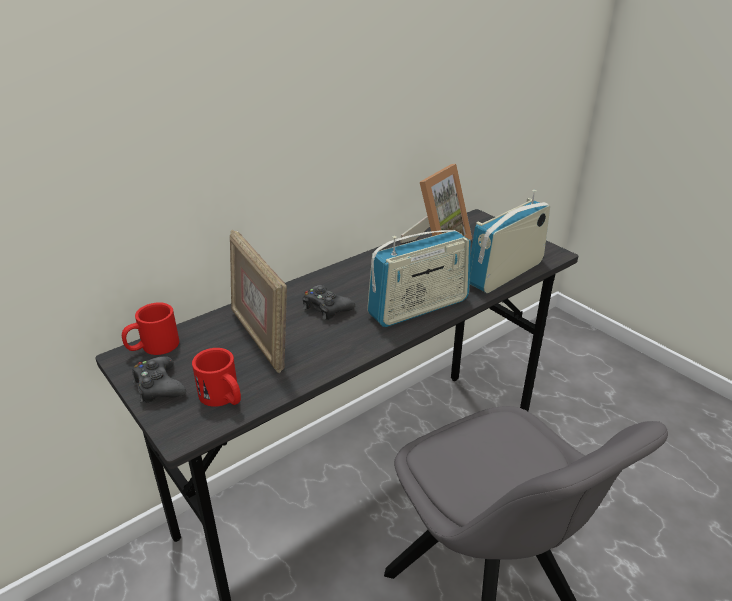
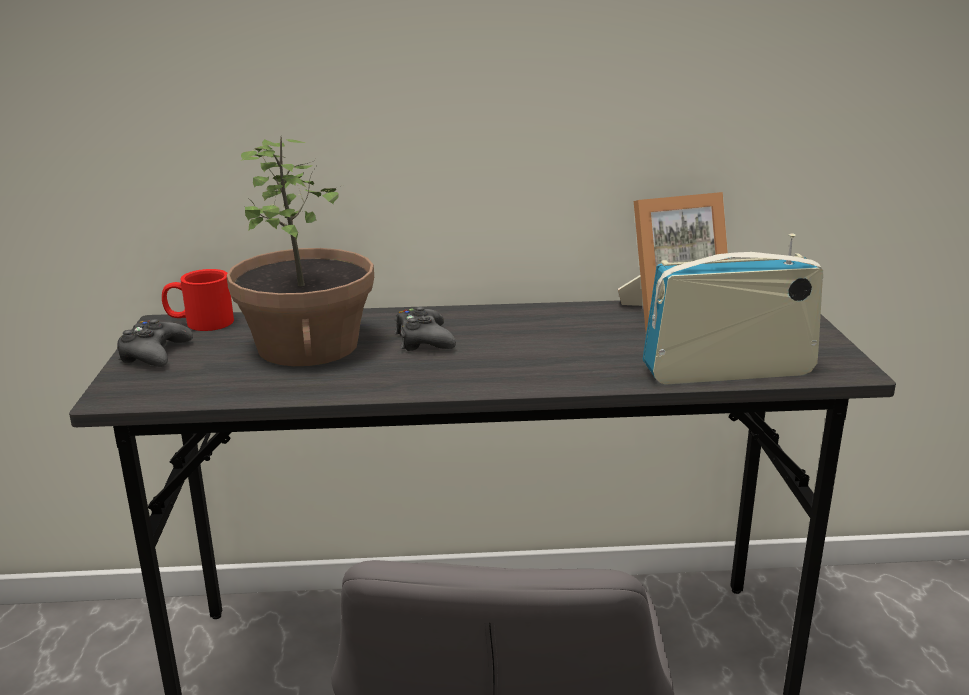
camera: 35 degrees right, 10 degrees down
red mug [192,348,241,407] -> none
picture frame [230,230,287,373] -> potted plant [227,137,374,366]
radio [367,230,471,327] -> none

